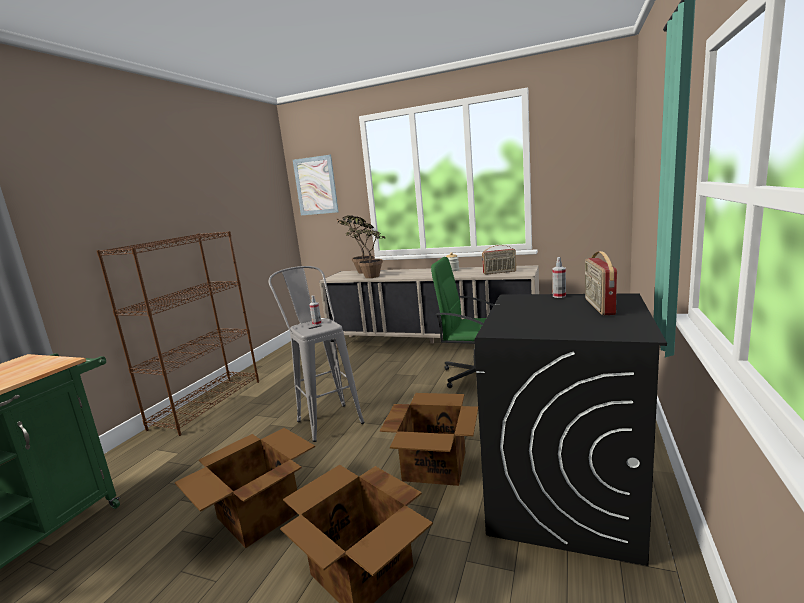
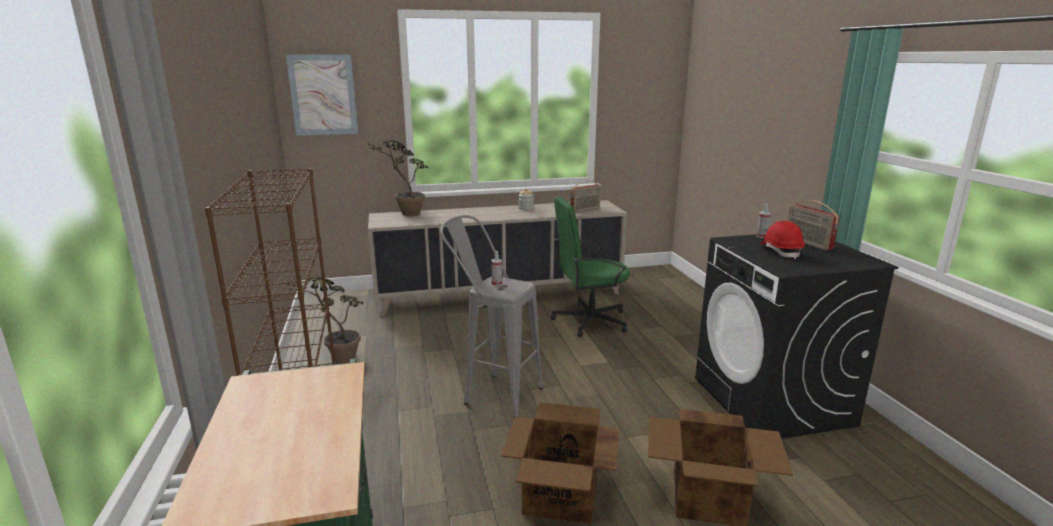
camera: 35 degrees left, 5 degrees up
potted plant [338,216,385,278] -> potted plant moved to [286,276,363,363]
cardboard box [380,393,478,486] -> none
none -> red hard hat [760,221,805,259]

